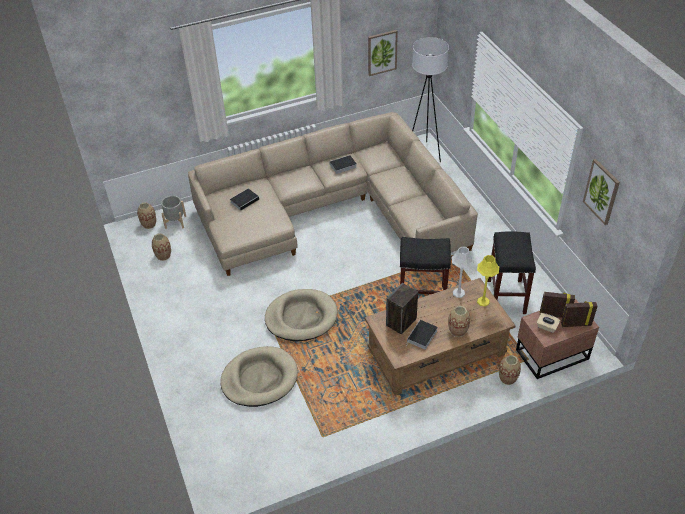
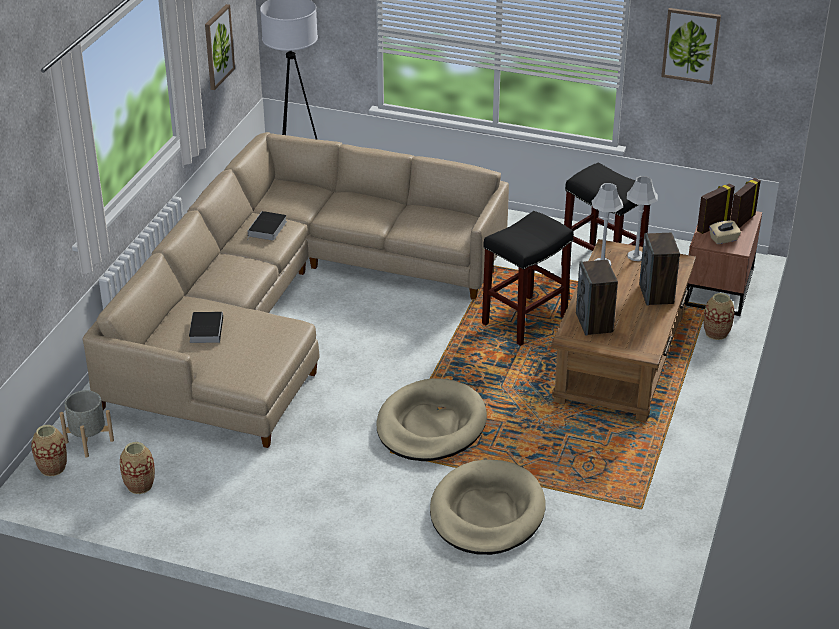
camera: 50 degrees left, 10 degrees down
book [406,320,438,350] -> none
vase [448,306,470,337] -> speaker [639,233,680,306]
yellow table lamp [477,255,499,307] -> grey table lamp [627,176,658,261]

